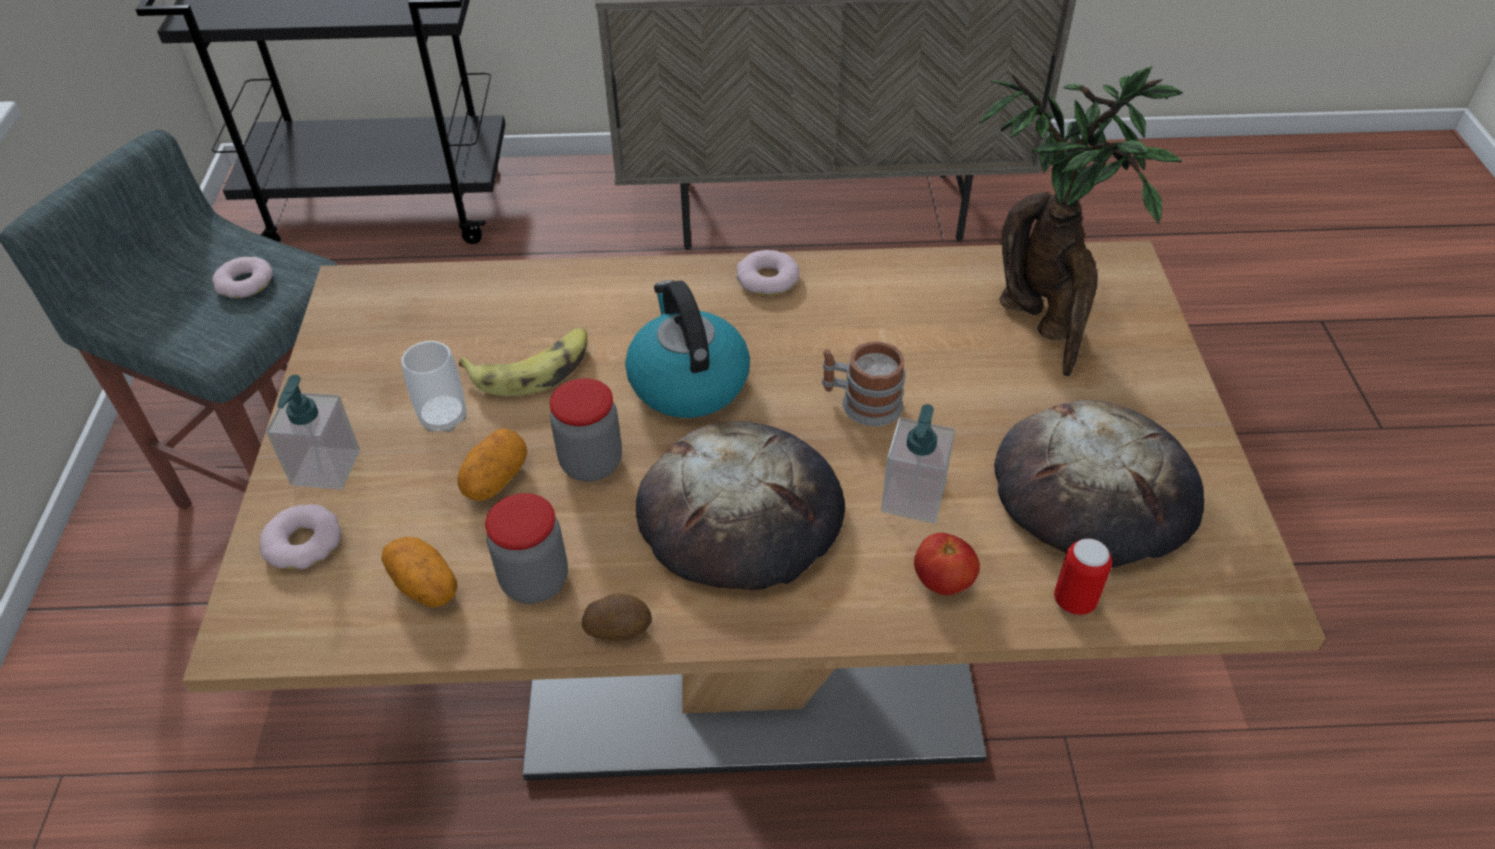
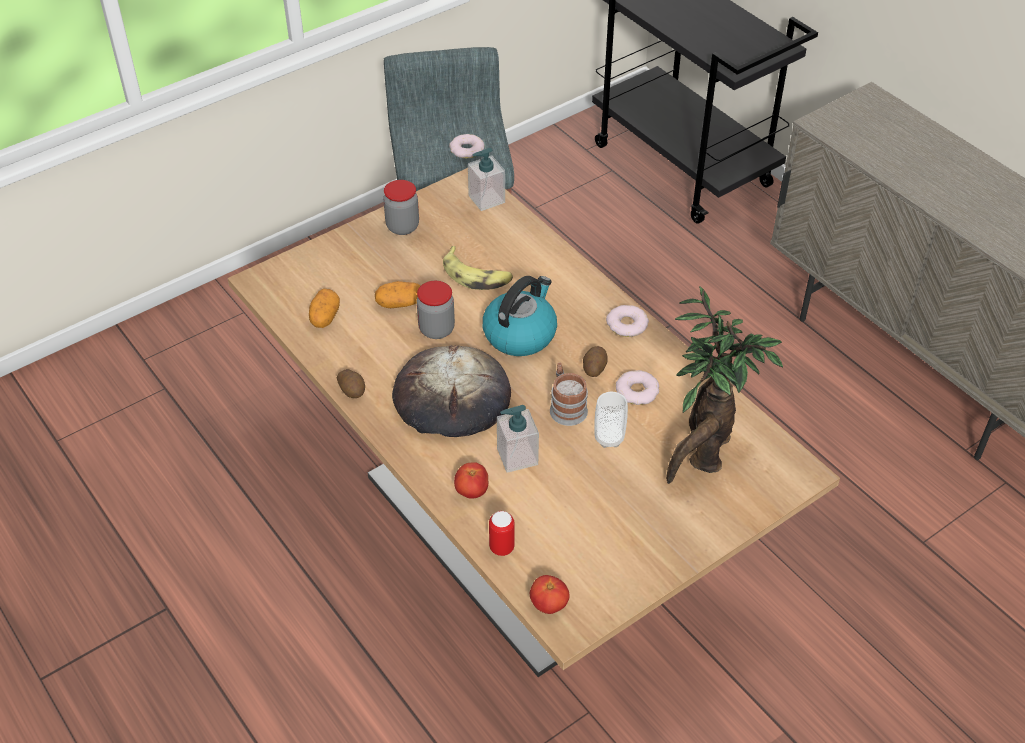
camera: 55 degrees right, 0 degrees up
donut [260,504,341,569] -> donut moved to [616,370,659,405]
soap dispenser [266,375,360,489] -> soap dispenser moved to [468,148,505,211]
cup [401,341,466,432] -> cup moved to [594,391,628,448]
jar [485,493,568,604] -> jar moved to [383,180,419,235]
bread [994,400,1204,568] -> none
none -> tomato [530,575,570,614]
none -> potato [583,346,607,377]

